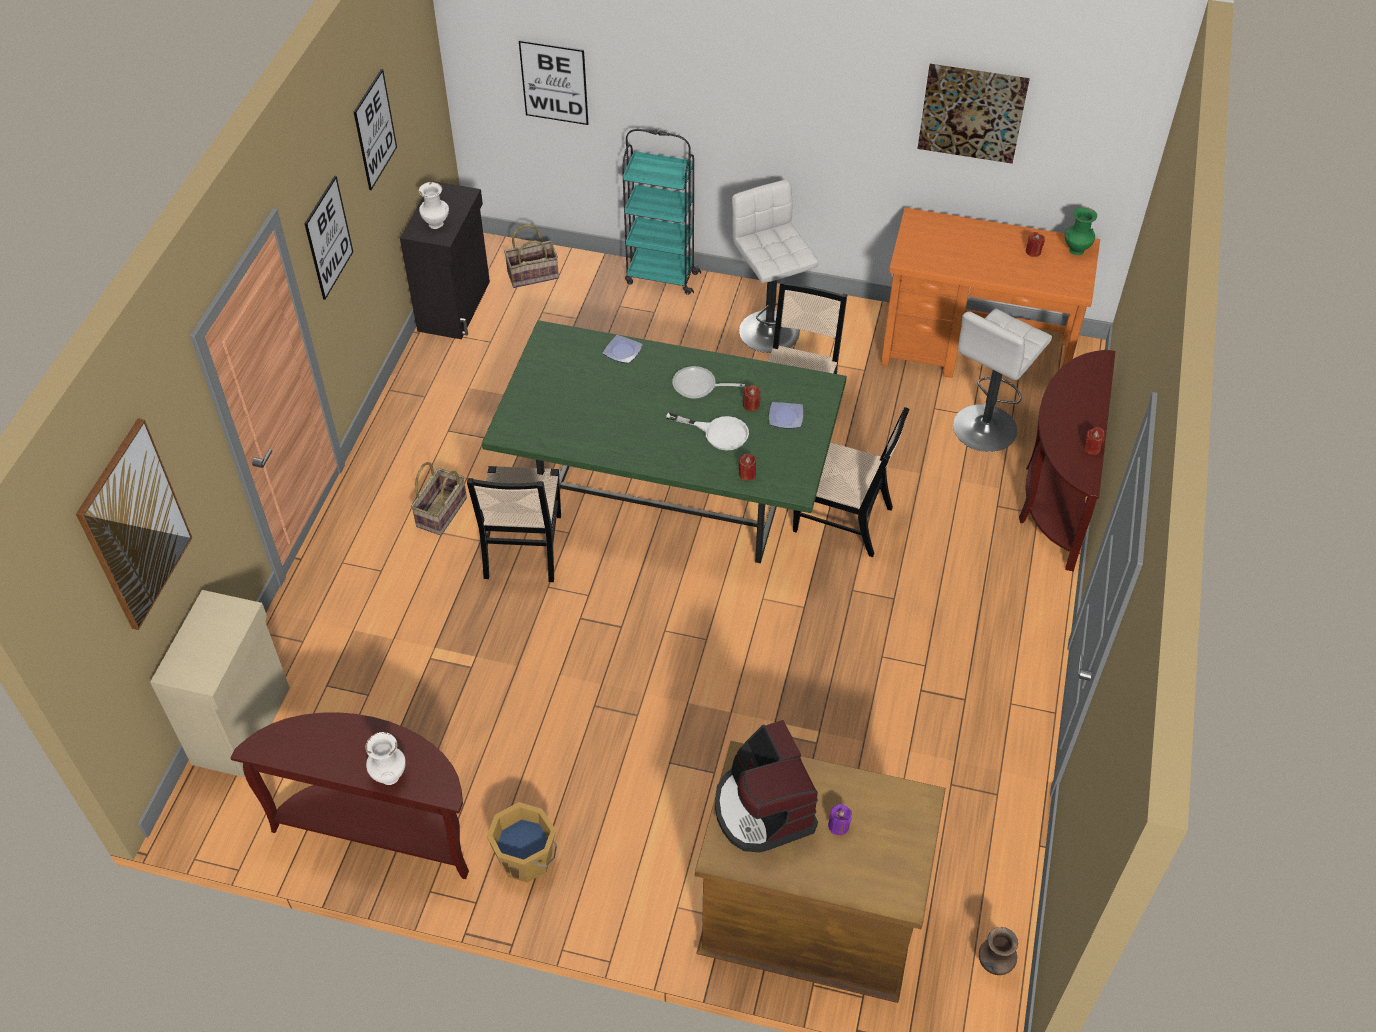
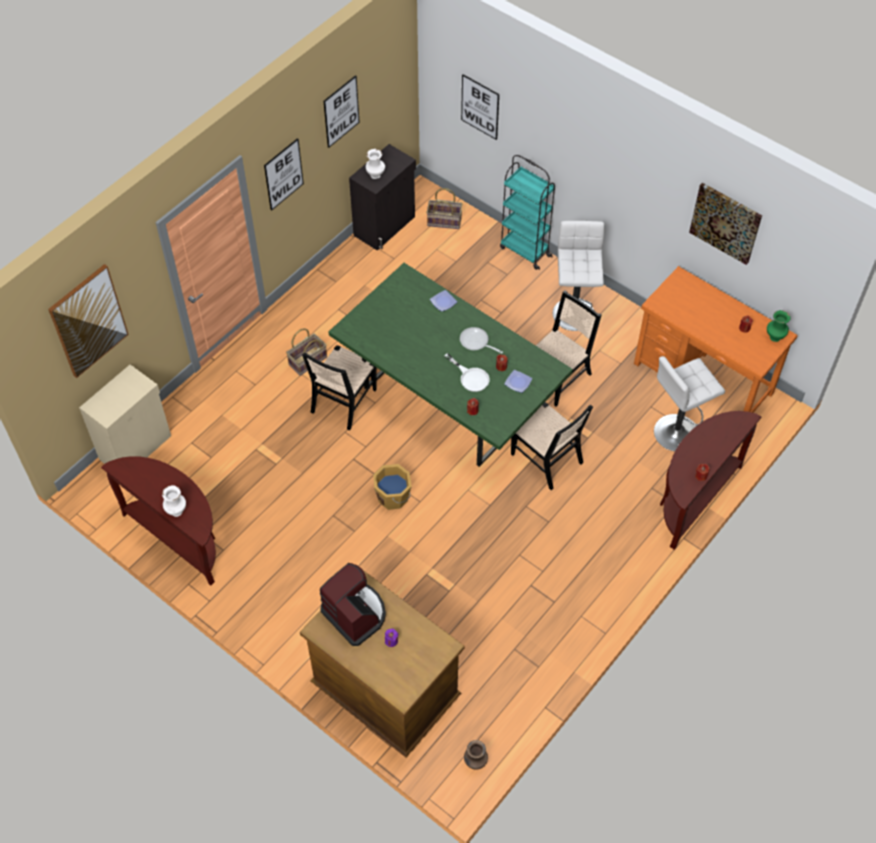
camera: 25 degrees right, 5 degrees up
orange bucket [487,802,557,883] -> orange bucket moved to [373,464,412,510]
coffee machine [715,720,818,852] -> coffee machine turned 135 degrees clockwise [320,563,386,646]

